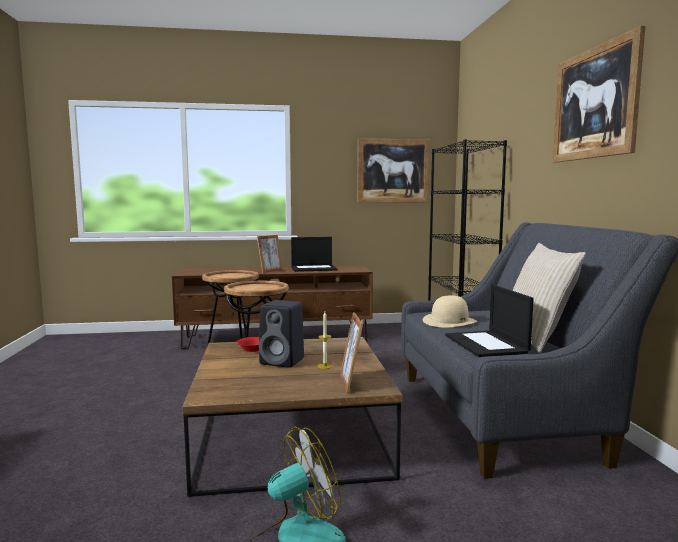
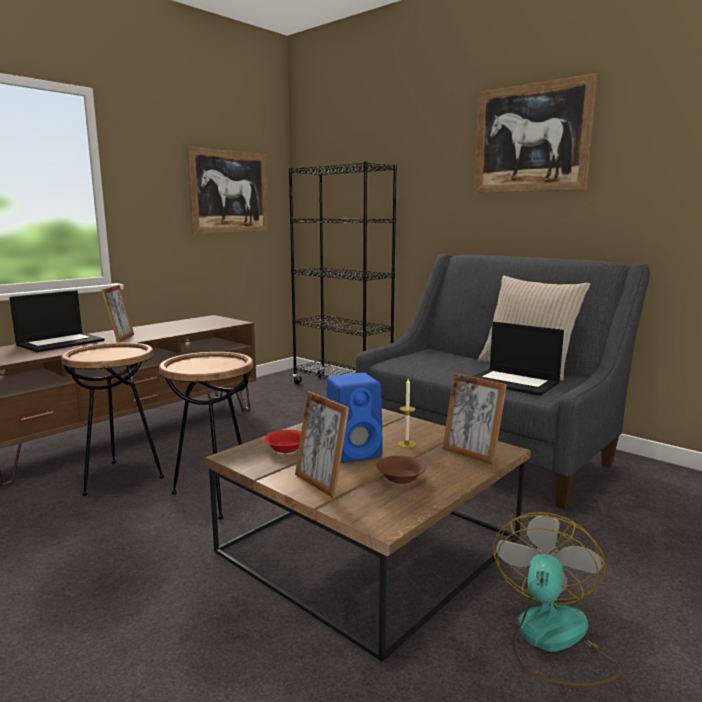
camera: 40 degrees left, 5 degrees up
black speaker [259,300,304,368] -> blue speaker [327,373,383,463]
laptop [291,237,338,272] -> laptop moved to [9,290,104,352]
beige hat [423,295,477,327] -> none
none -> picture frame [295,391,349,498]
none -> brown bowl [377,456,426,484]

